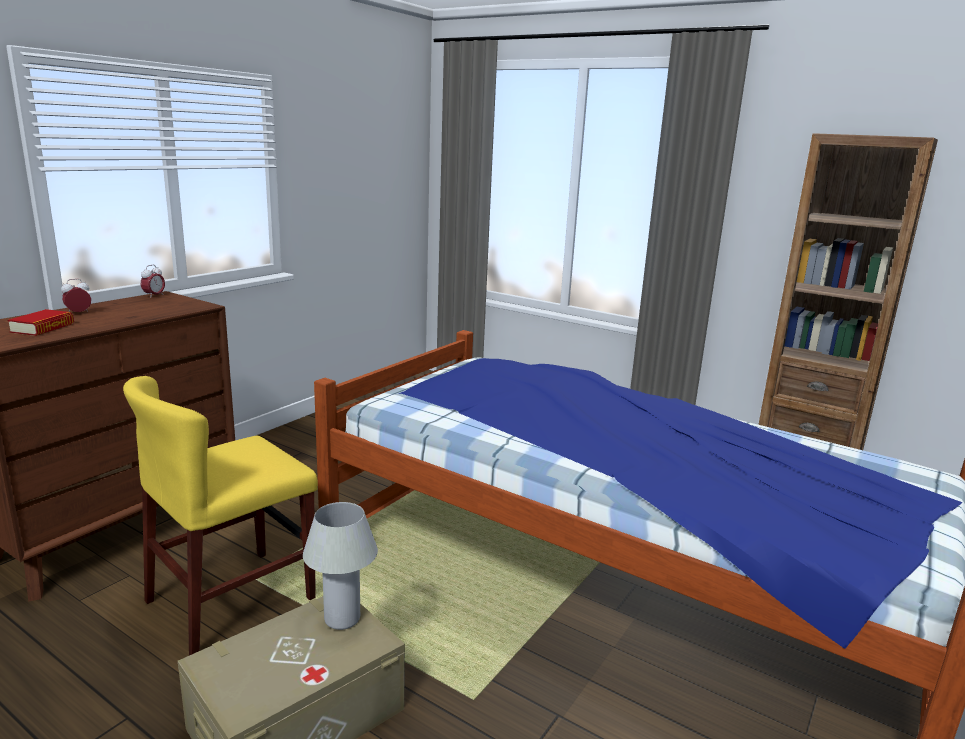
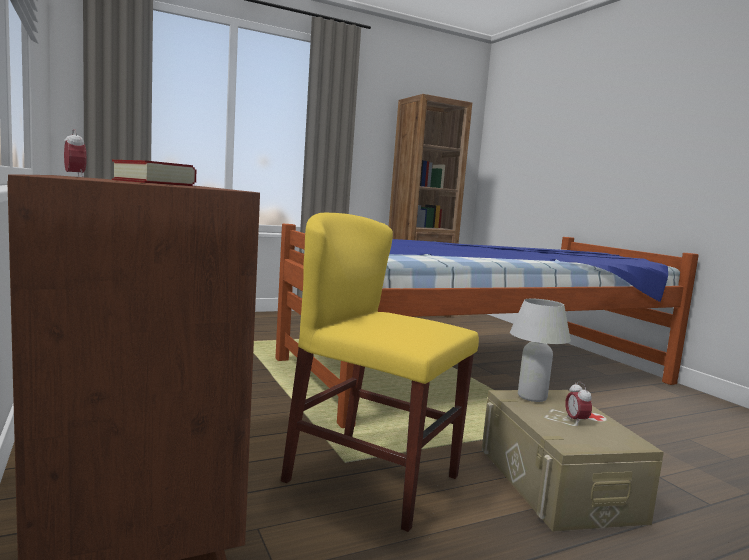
camera: 60 degrees left, 10 degrees down
alarm clock [61,279,91,312] -> alarm clock moved to [565,381,592,426]
yellow chair [123,376,318,656] -> yellow chair turned 135 degrees clockwise [281,213,479,532]

